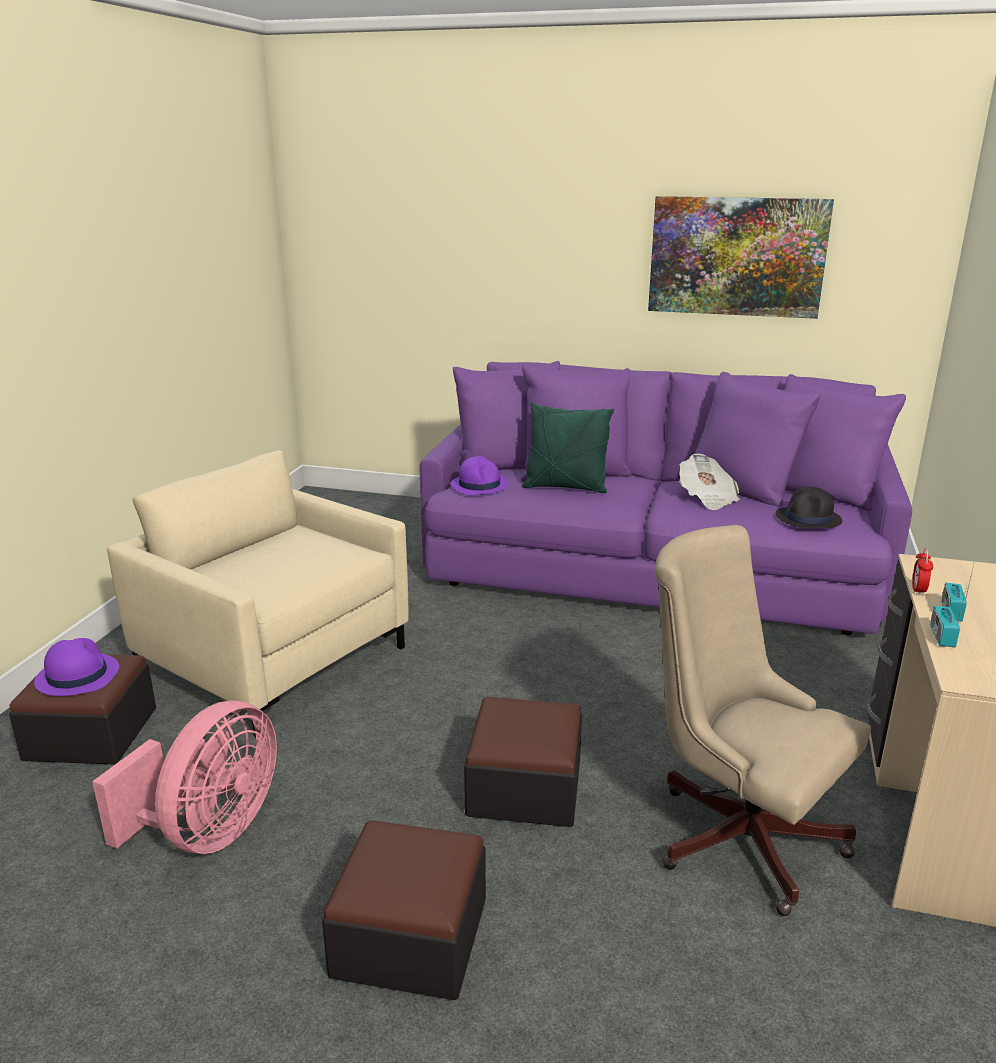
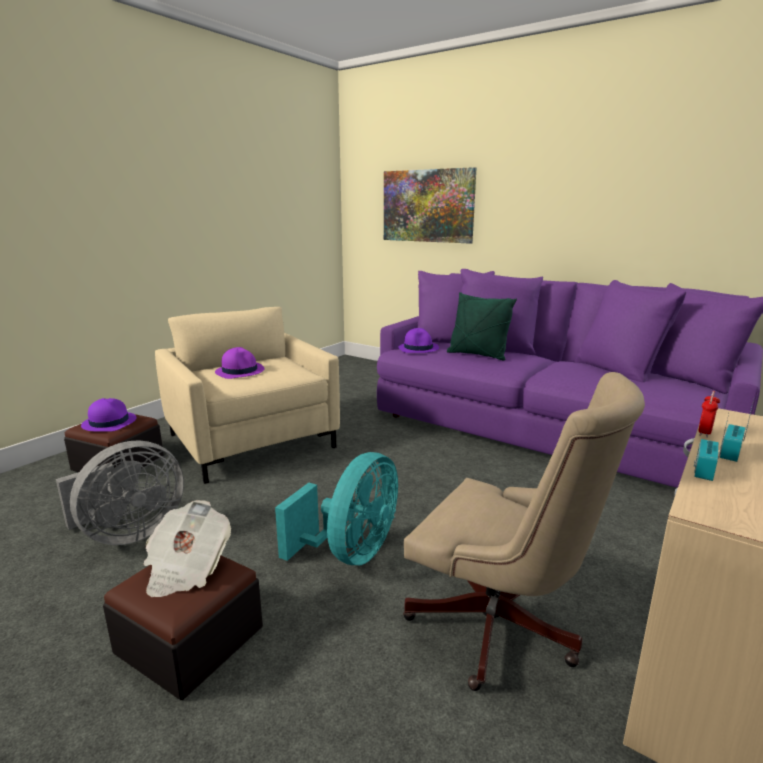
camera: 20 degrees right, 5 degrees down
pink fan [92,700,277,854] -> grey fan [56,440,184,545]
ottoman [464,697,582,827] -> turquoise fan [275,452,398,565]
picture [648,196,834,319] -> picture moved to [384,167,476,244]
beige office chair [655,525,871,916] -> beige office chair turned 150 degrees clockwise [403,372,645,691]
newspaper [679,454,740,510] -> newspaper moved to [143,500,231,597]
black hat [775,487,842,528] -> none
none -> purple hat [215,347,264,379]

